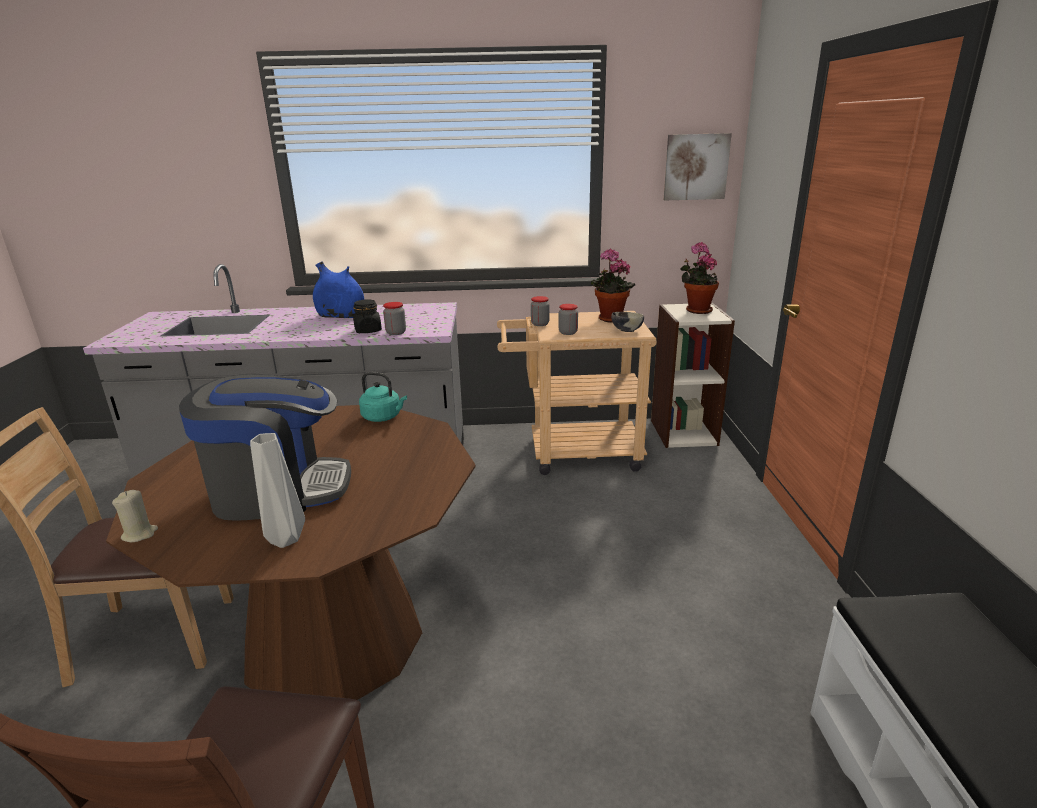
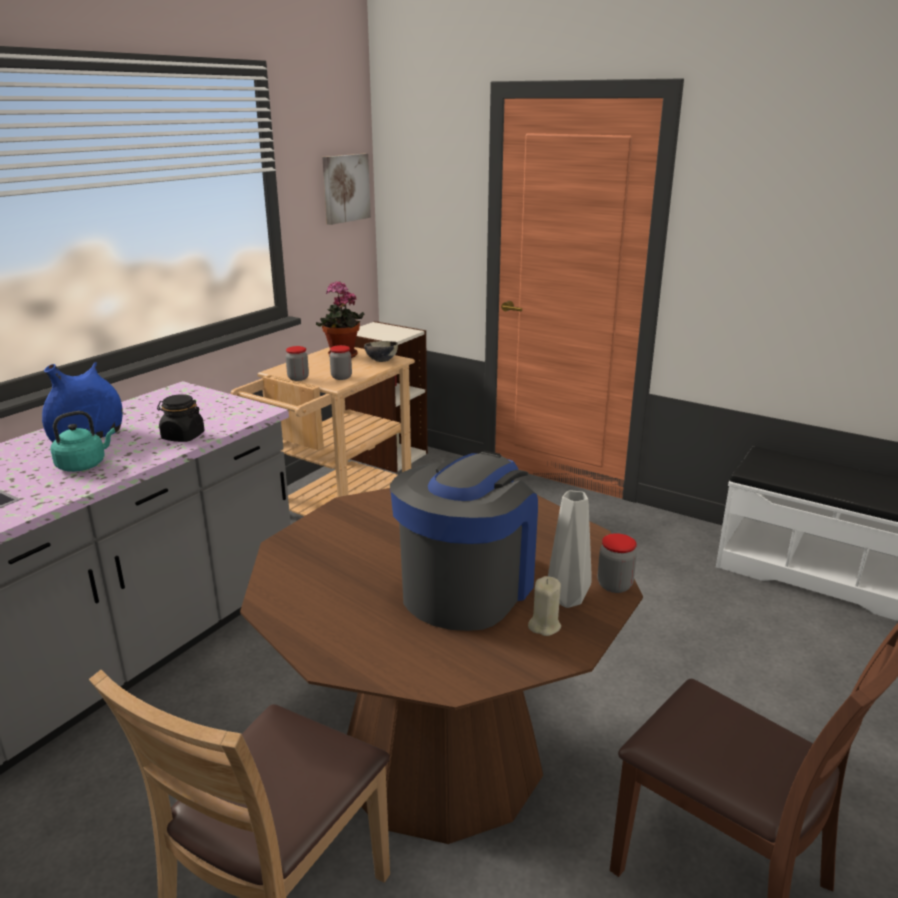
camera: 55 degrees left, 0 degrees up
beige candle [112,490,158,542] -> beige candle moved to [528,576,561,636]
turquoise kettle [359,372,407,422] -> turquoise kettle moved to [50,411,115,472]
jar [383,302,406,335] -> jar moved to [598,533,637,593]
potted plant [681,242,719,314] -> none

